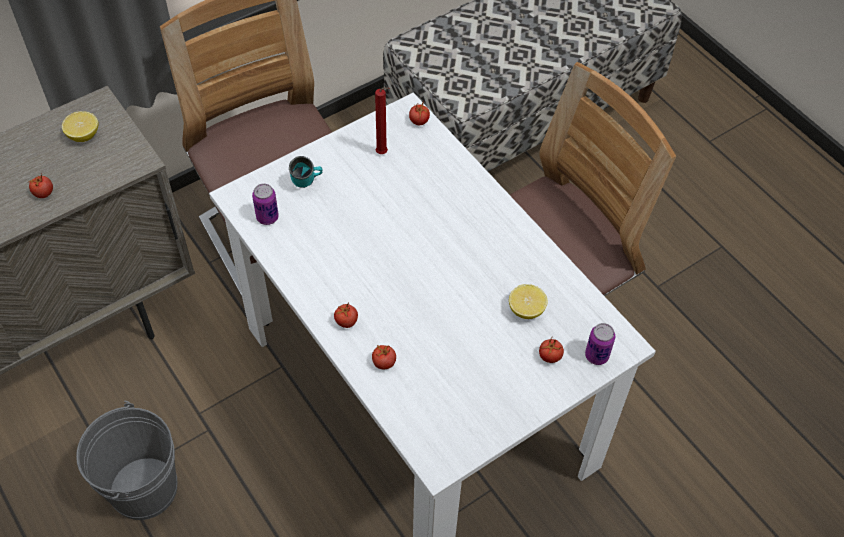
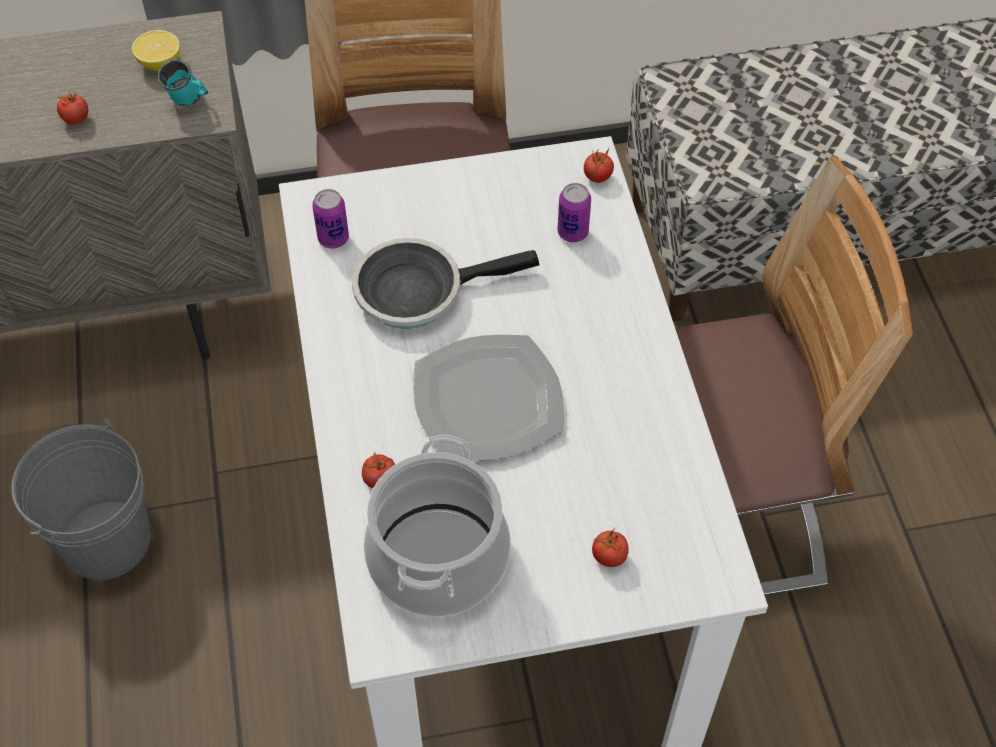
camera: 25 degrees right, 0 degrees up
turquoise mug [289,156,323,188] -> turquoise mug moved to [158,59,208,106]
tomato [334,303,358,328] -> none
red candle [375,87,390,154] -> none
lemon [509,284,548,319] -> none
can [585,323,615,365] -> can moved to [557,183,591,242]
none -> frying pan [352,238,539,329]
none -> cooking pot [363,435,511,617]
none -> plate [413,335,564,460]

